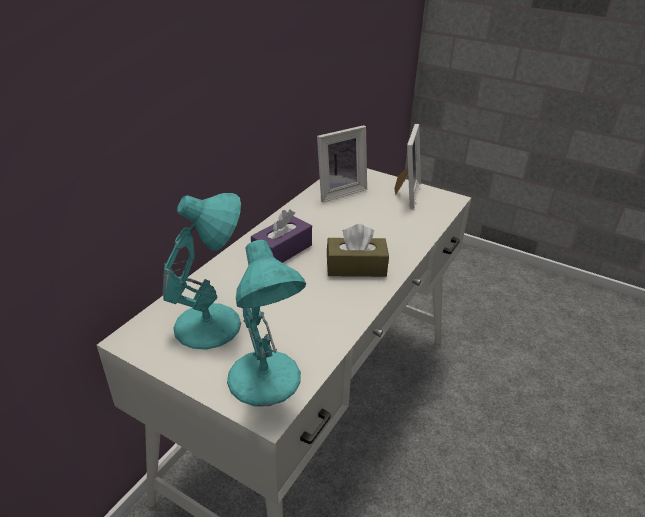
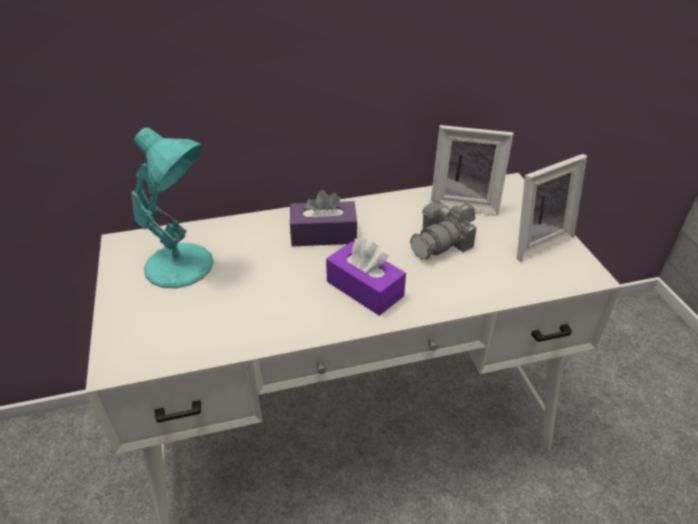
camera: 45 degrees right, 5 degrees up
turquoise table lamp [227,240,306,406] -> none
brown tissue box [327,224,389,277] -> purple tissue box [326,238,406,316]
none -> camera [410,200,477,260]

